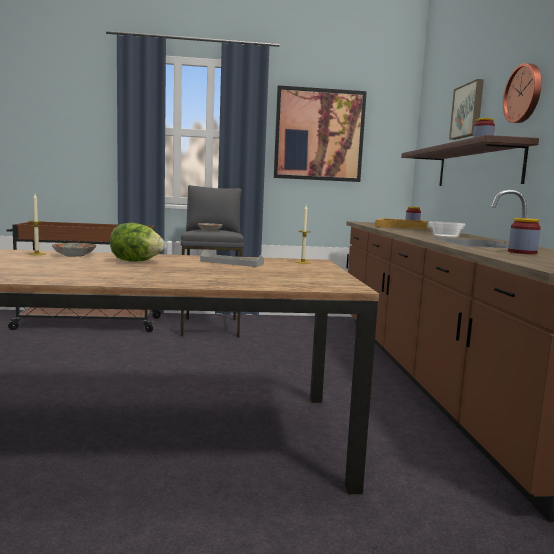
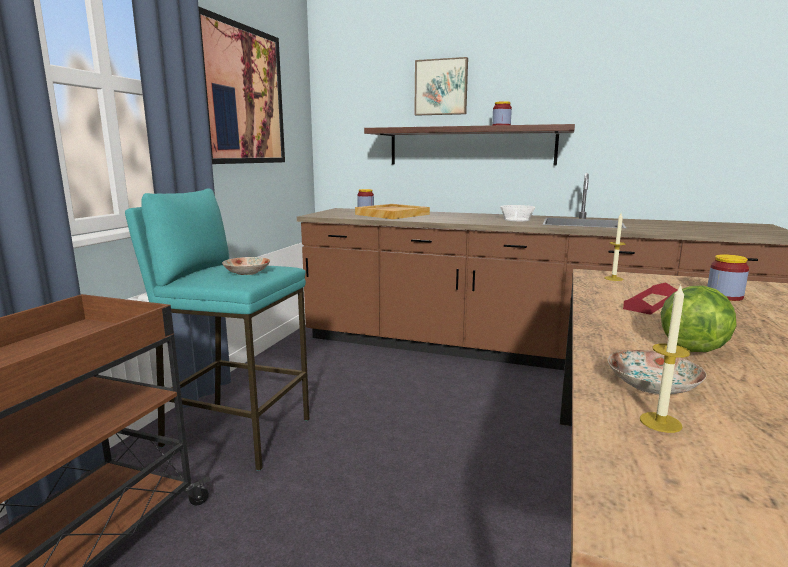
camera: 65 degrees left, 5 degrees up
grey stool [181,185,244,337] -> turquoise stool [125,188,310,471]
grey tray [200,250,264,267] -> red tray [623,282,677,315]
wall clock [503,63,542,123] -> none
jar [508,218,541,254] -> jar moved to [707,254,749,301]

